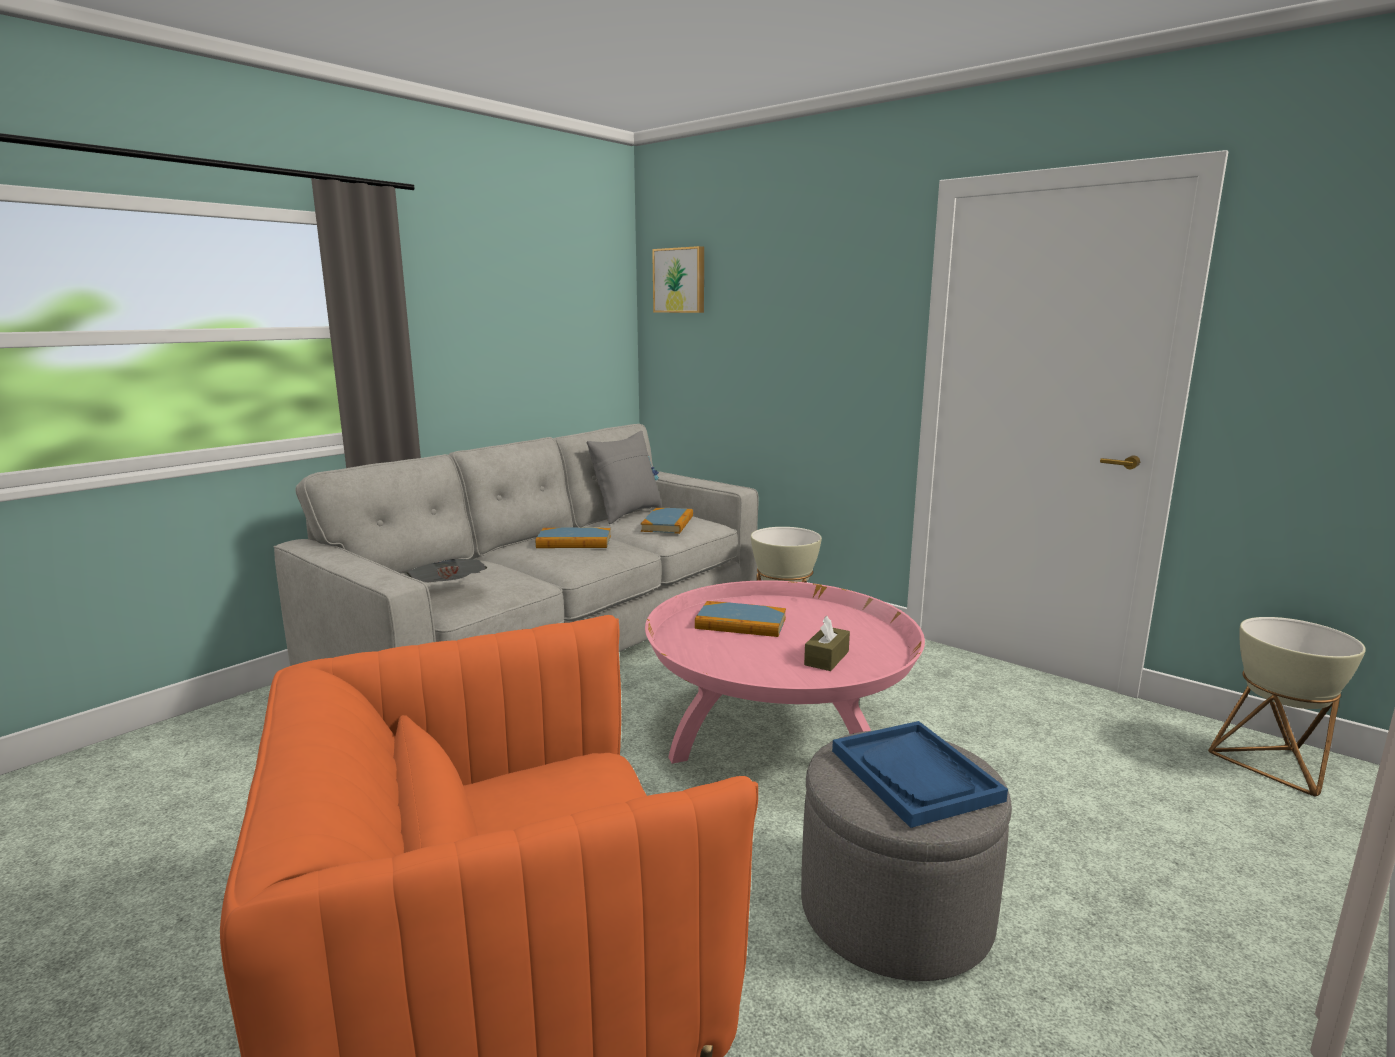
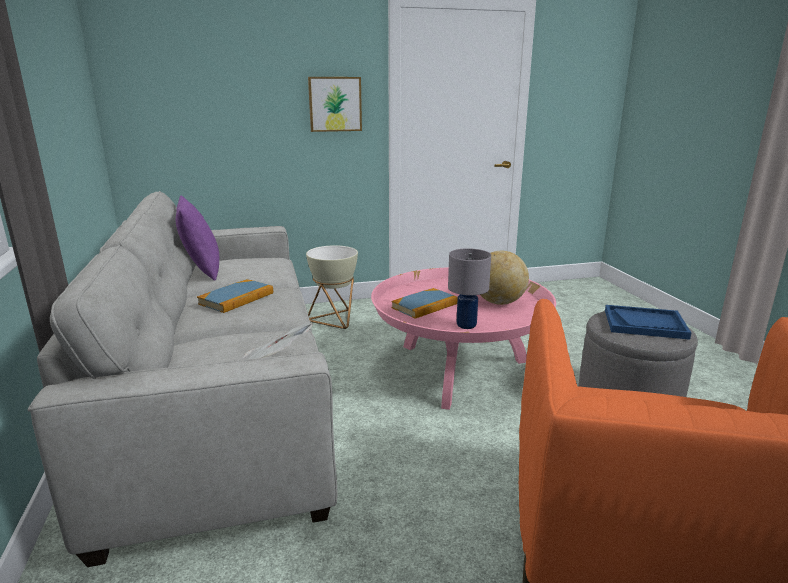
camera: 55 degrees left, 5 degrees up
grey pillow [587,431,662,524] -> purple pillow [176,195,219,281]
book [641,508,693,534] -> none
picture [652,246,704,313] -> picture moved to [308,77,362,132]
brown tissue box [804,616,850,671] -> globe [481,251,529,305]
planter [1208,617,1366,796] -> none
none -> grey table lamp [448,248,491,329]

